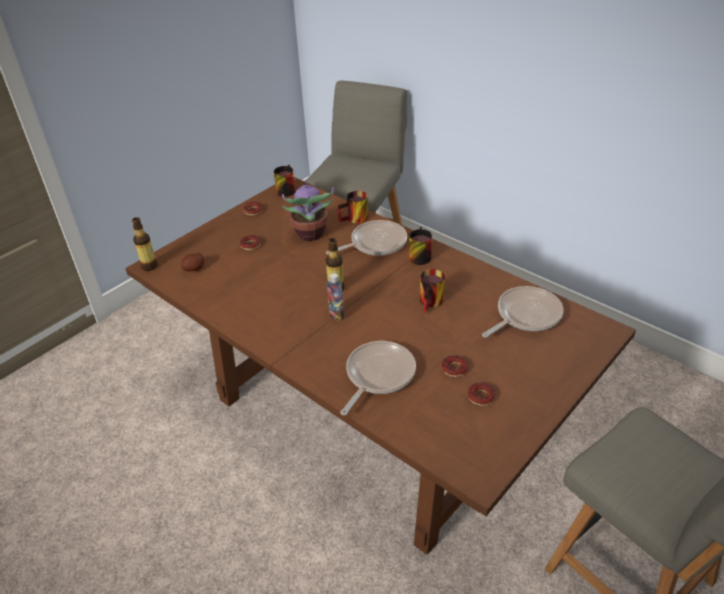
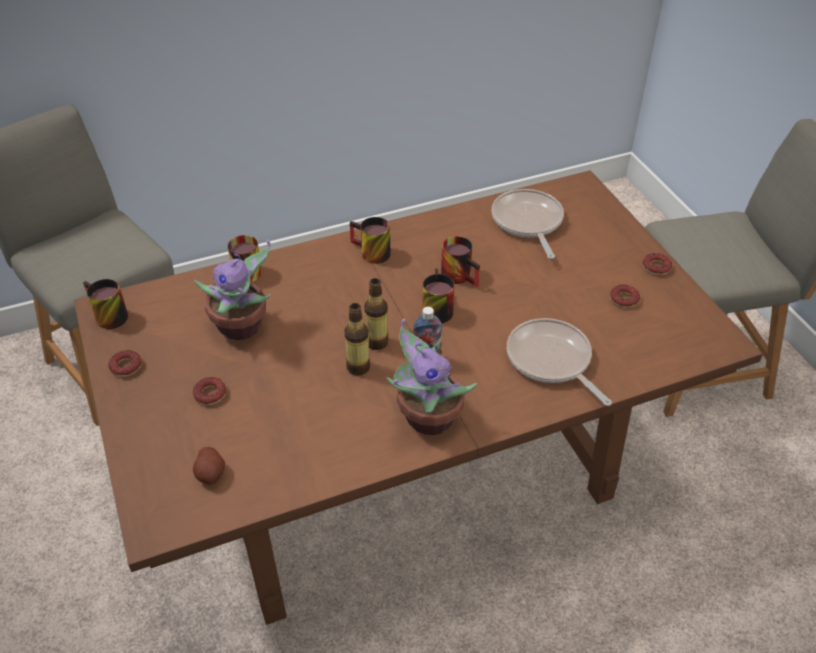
camera: 65 degrees left, 5 degrees up
bottle [132,217,157,271] -> bottle moved to [344,303,370,376]
frying pan [326,220,407,256] -> none
donut [442,355,468,377] -> donut moved to [643,253,672,275]
none -> potted plant [387,319,477,435]
none -> mug [422,268,455,323]

